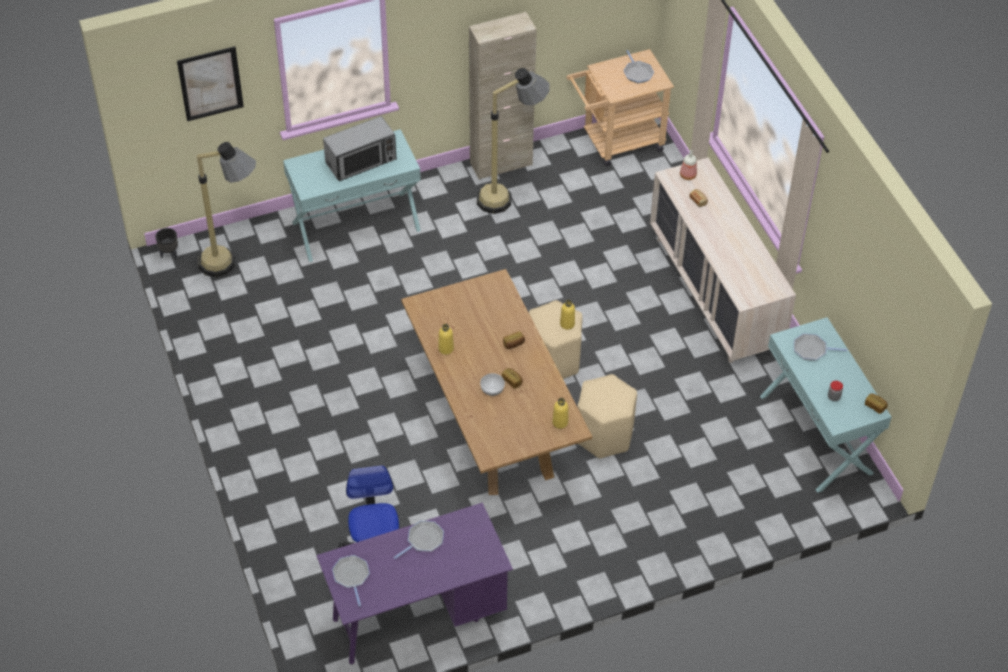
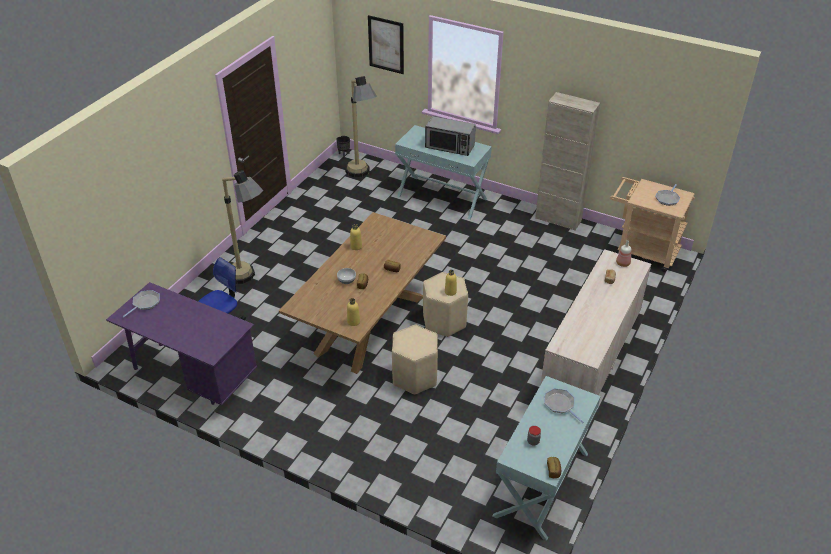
camera: 50 degrees right, 10 degrees down
frying pan [393,521,444,559] -> none
floor lamp [477,68,549,214] -> floor lamp moved to [222,170,263,284]

